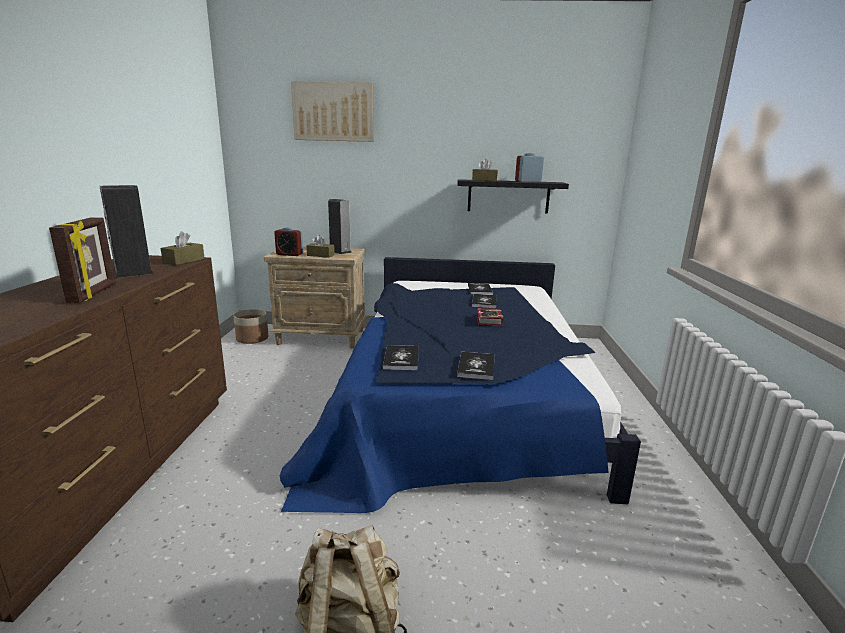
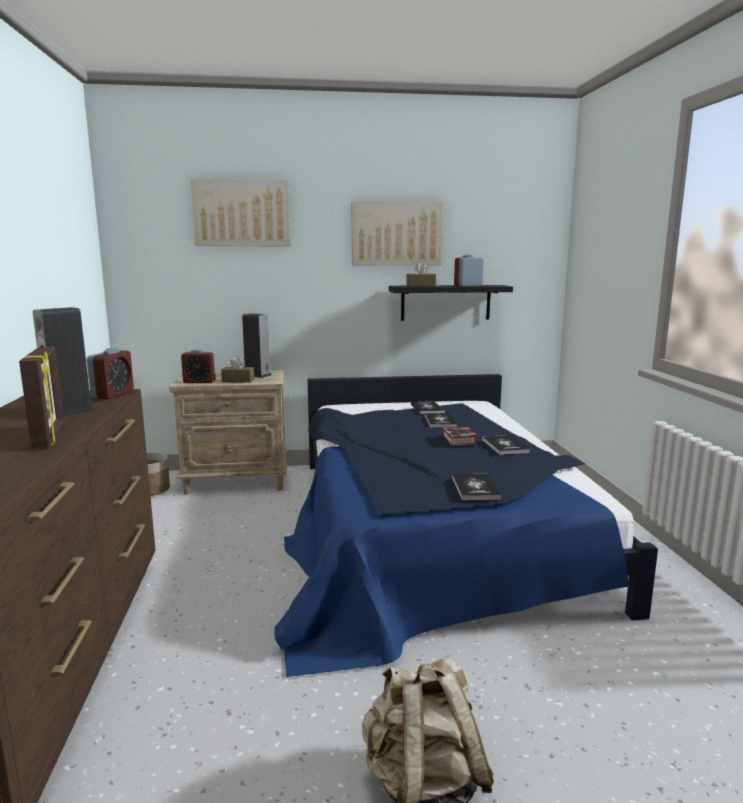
camera: 10 degrees left, 5 degrees down
brown tissue box [161,231,205,265] -> alarm clock [87,348,134,399]
book [383,345,419,370] -> book moved to [482,435,530,455]
none -> picture [351,202,443,265]

